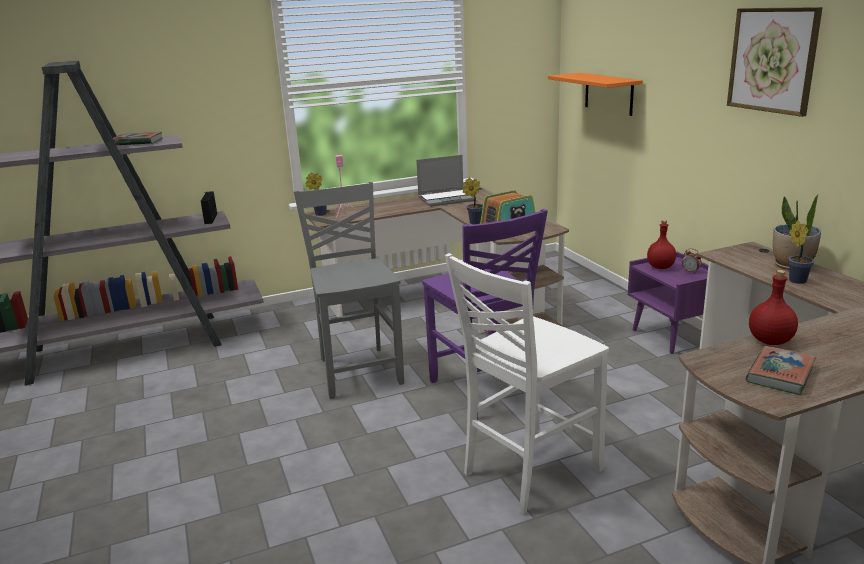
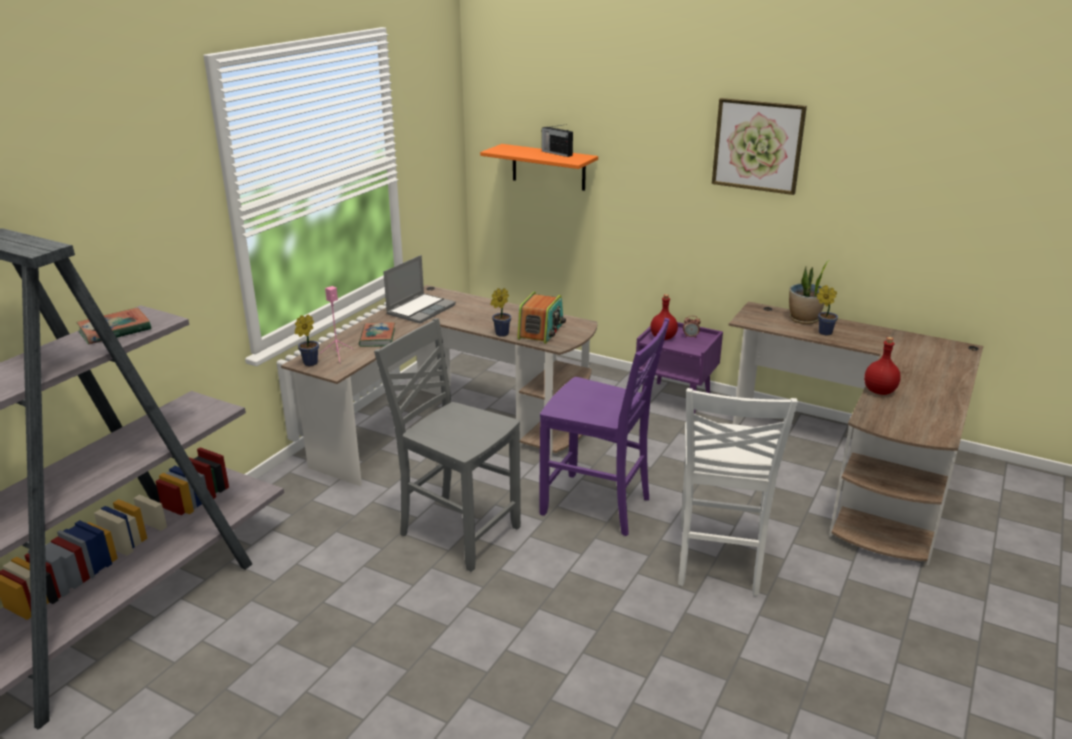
camera: 40 degrees left, 5 degrees up
radio [201,191,217,224] -> radio moved to [542,124,573,157]
book [746,346,816,395] -> book moved to [359,322,395,347]

